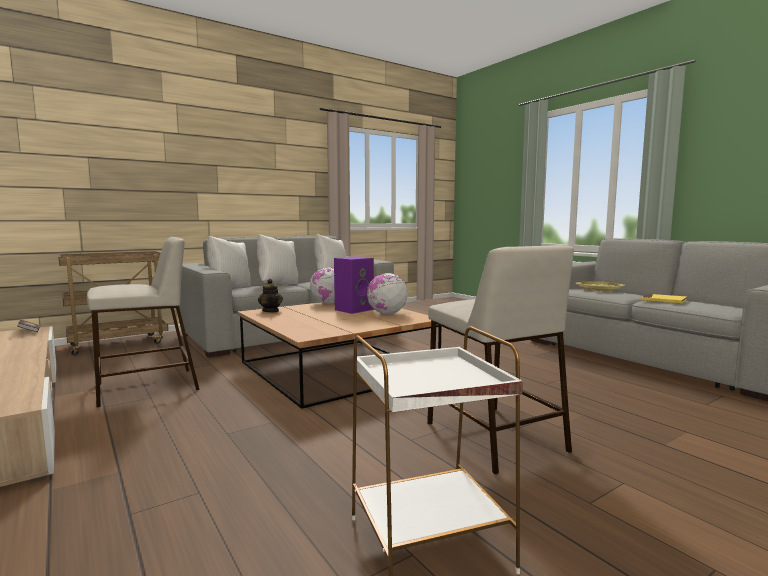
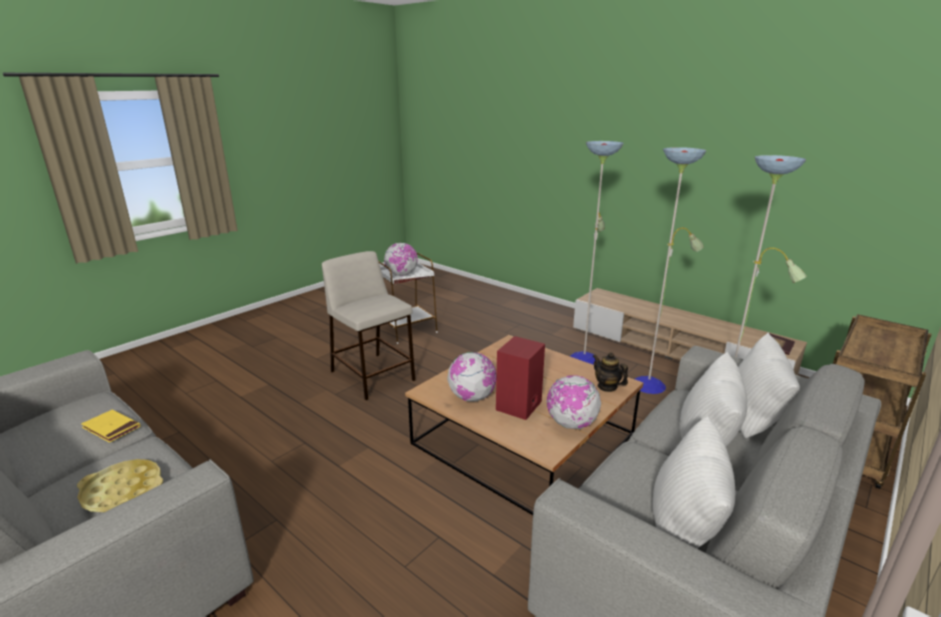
camera: 165 degrees right, 15 degrees up
beige stool [87,237,200,407] -> floor lamp [570,141,807,394]
purple speaker [334,256,374,314] -> red speaker [496,336,545,420]
none -> globe [384,243,418,276]

